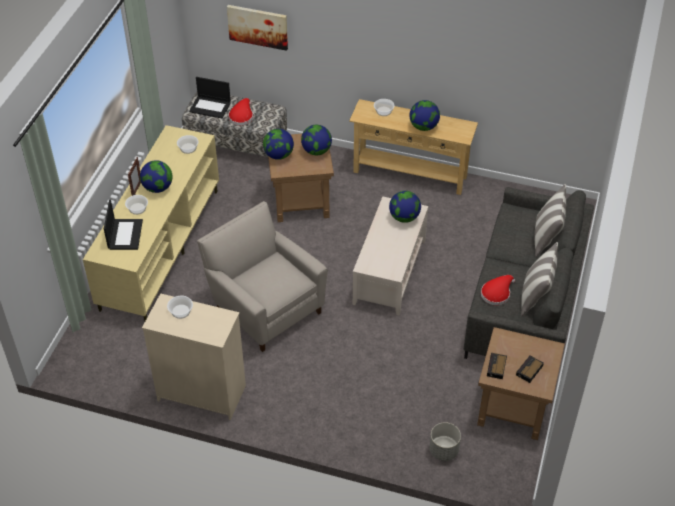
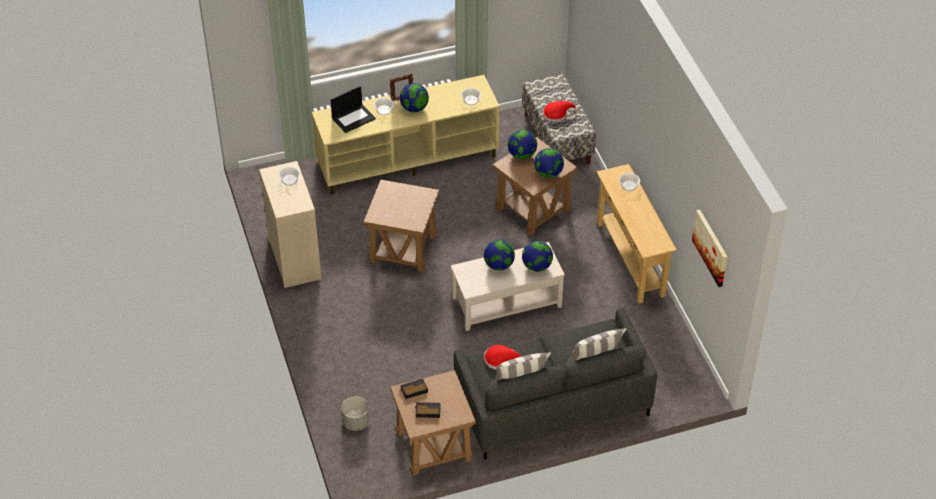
camera: 55 degrees right, 0 degrees up
laptop [189,77,231,118] -> none
beige armchair [197,201,328,352] -> brown side table [364,180,439,272]
picture [227,5,288,51] -> picture moved to [692,210,728,287]
globe [410,100,440,131] -> globe moved to [484,240,515,271]

